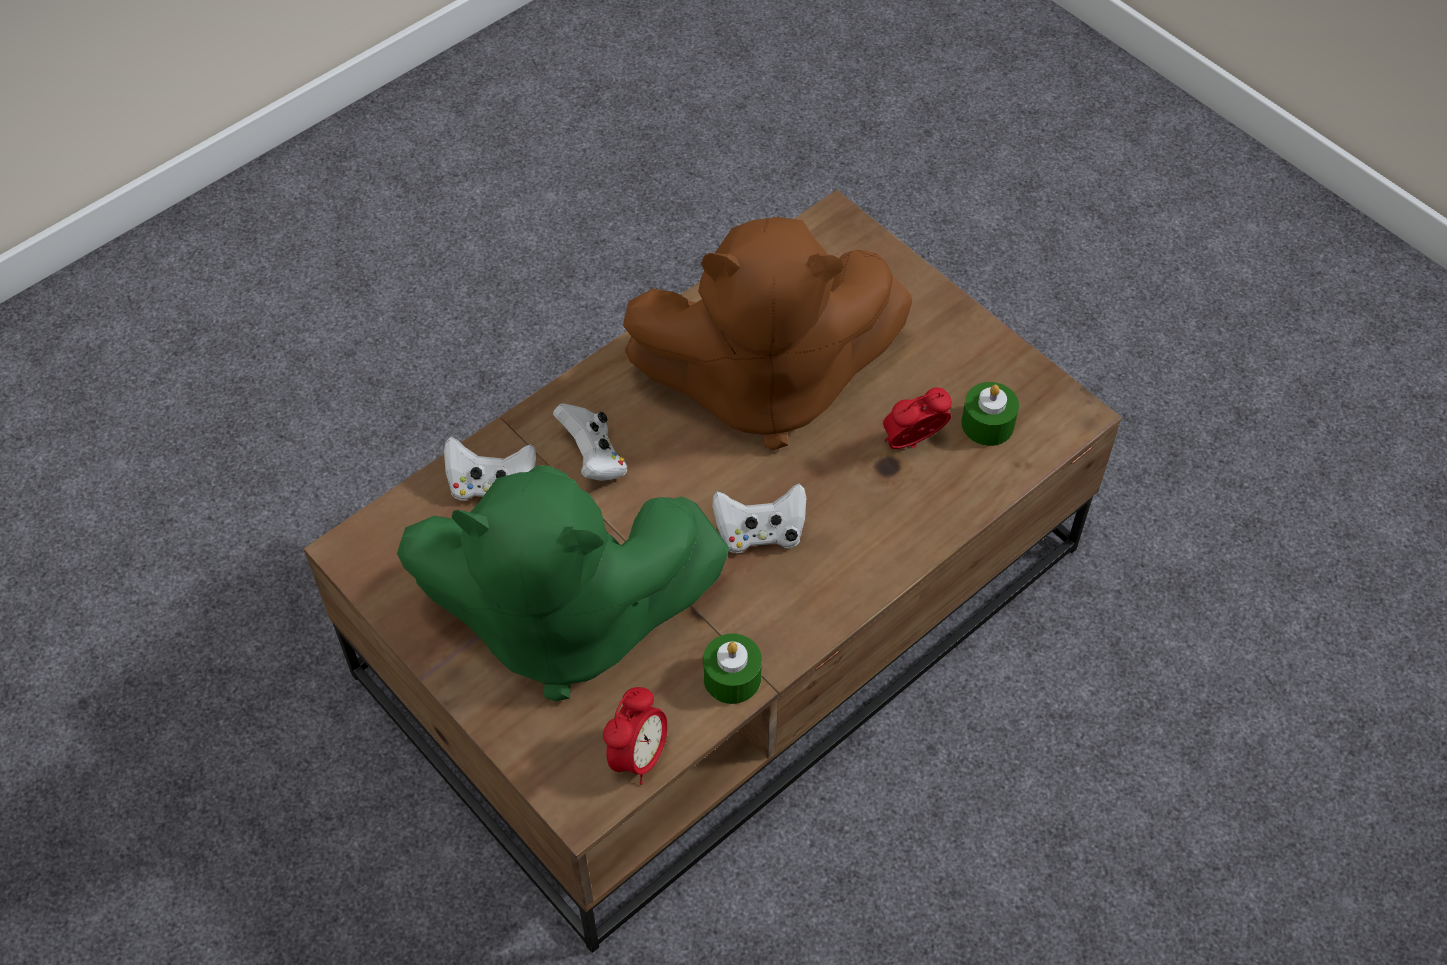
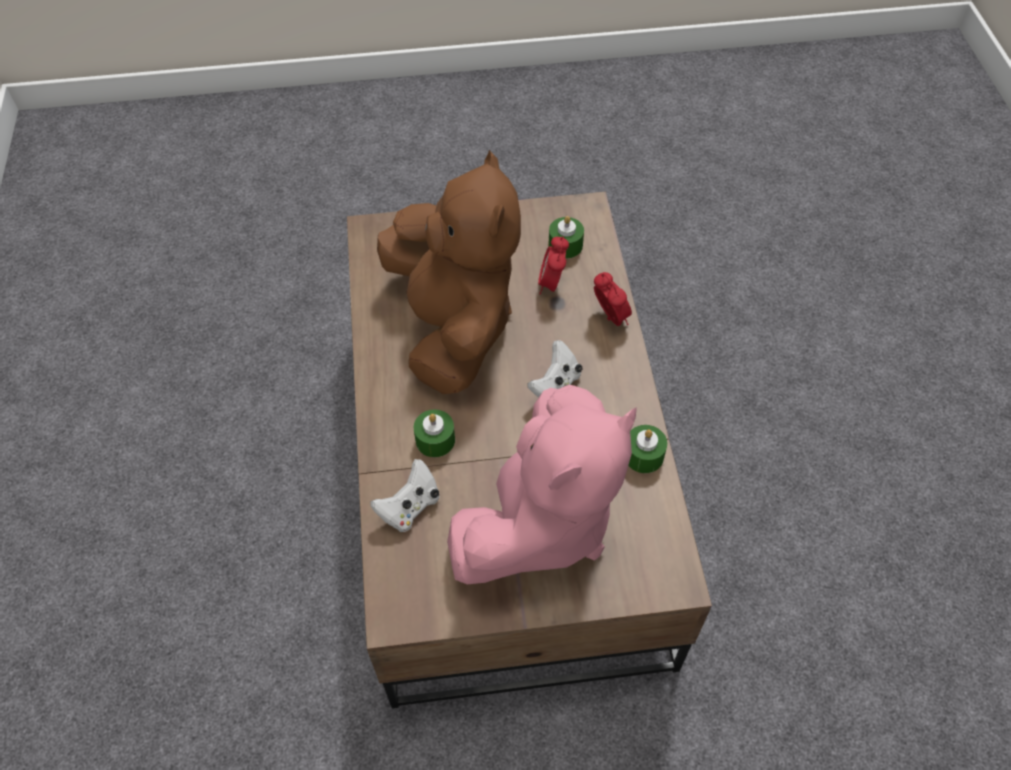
camera: 55 degrees left, 0 degrees up
green plush toy [397,465,729,701] -> pink plush toy [447,385,637,584]
white game controller [553,403,627,481] -> green candle [414,409,455,457]
alarm clock [603,687,668,785] -> alarm clock moved to [594,272,632,326]
brown plush toy [623,217,912,450] -> brown plush toy turned 45 degrees counterclockwise [377,150,521,394]

